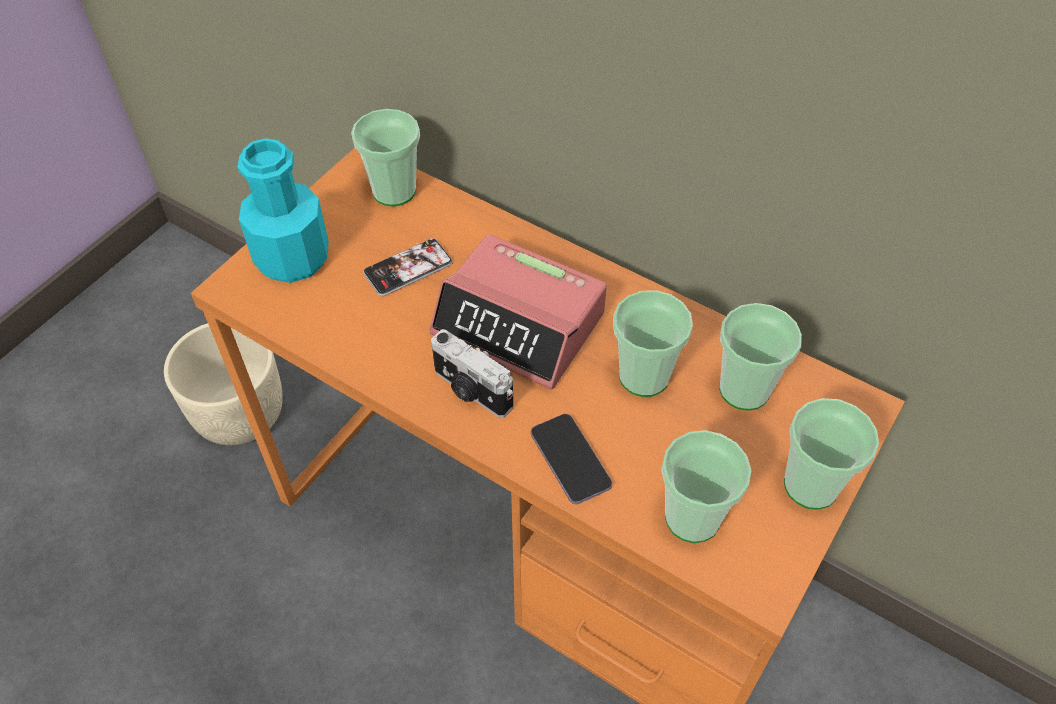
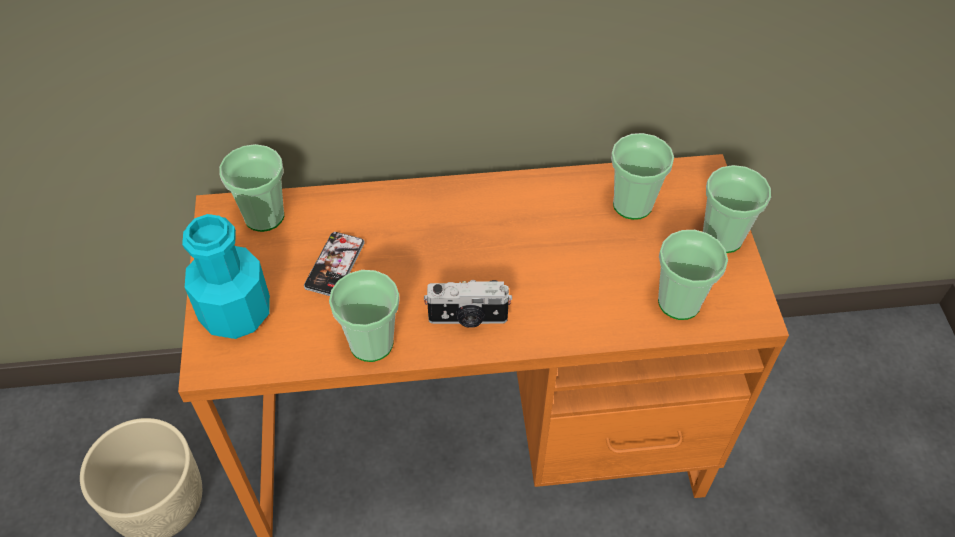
camera: 40 degrees left, 0 degrees up
alarm clock [430,234,607,390] -> none
phone [531,414,612,504] -> none
cup [613,290,693,397] -> cup moved to [329,270,400,362]

